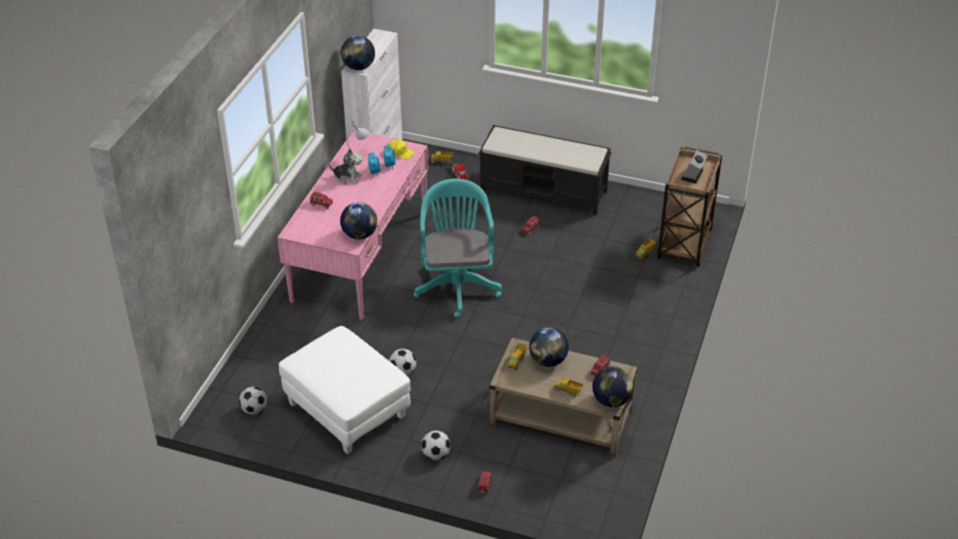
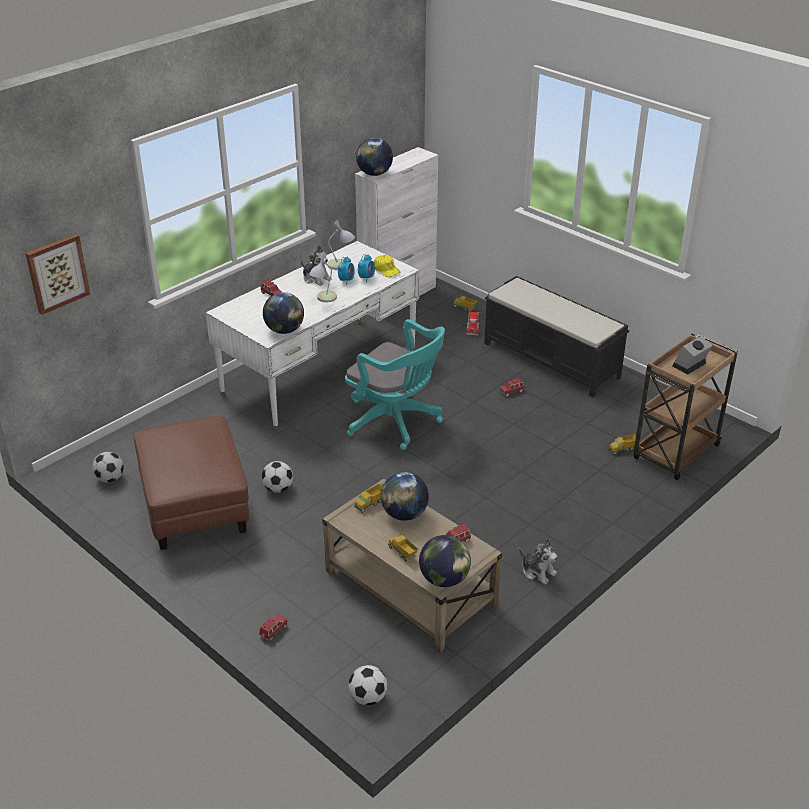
camera: 25 degrees right, 5 degrees down
pink desk [277,131,429,323] -> white desk [206,241,419,430]
white ottoman [279,326,411,454] -> brown ottoman [133,416,249,550]
turquoise office chair [414,178,502,318] -> turquoise office chair turned 105 degrees clockwise [345,319,445,450]
football [421,431,451,460] -> football moved to [348,665,387,705]
none -> picture [25,234,90,315]
none -> table lamp [309,251,337,302]
none -> plush toy [519,539,558,585]

